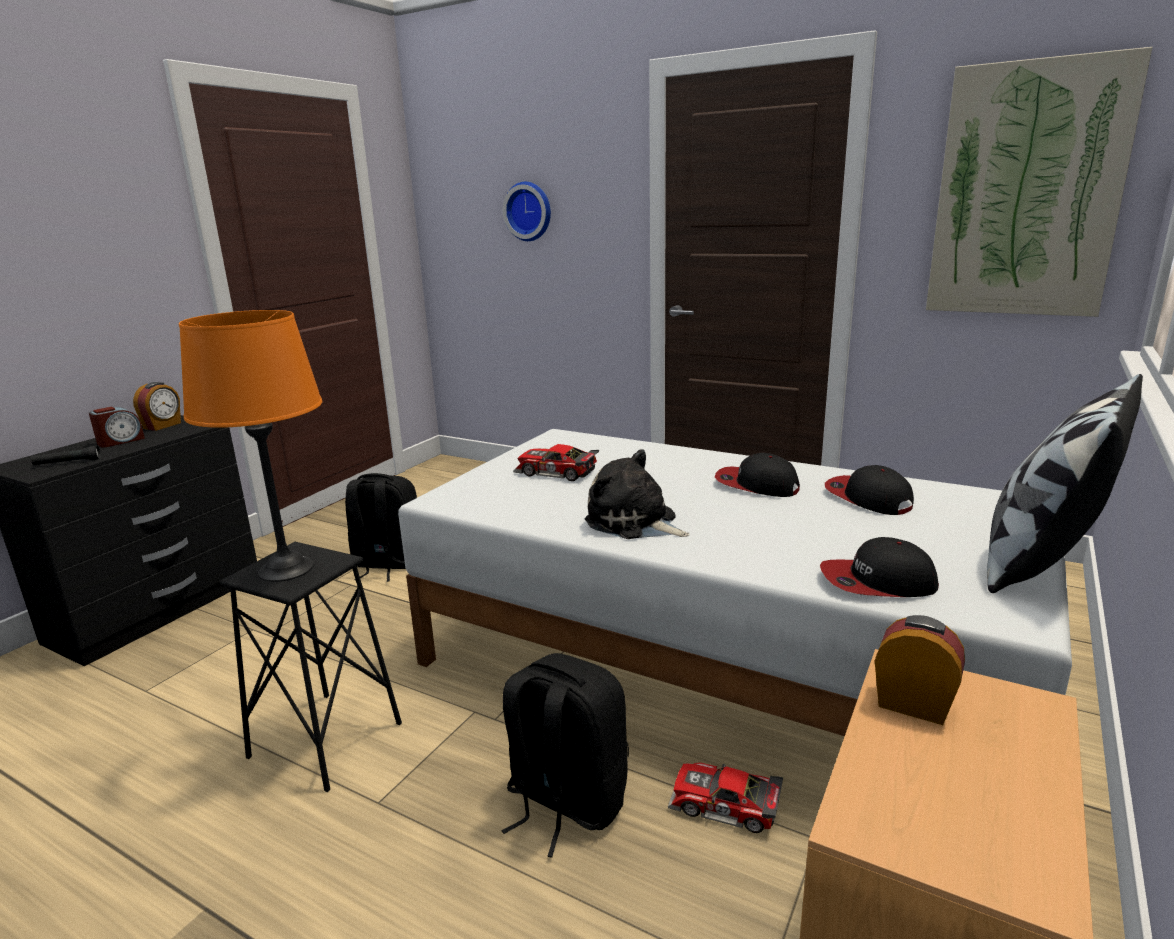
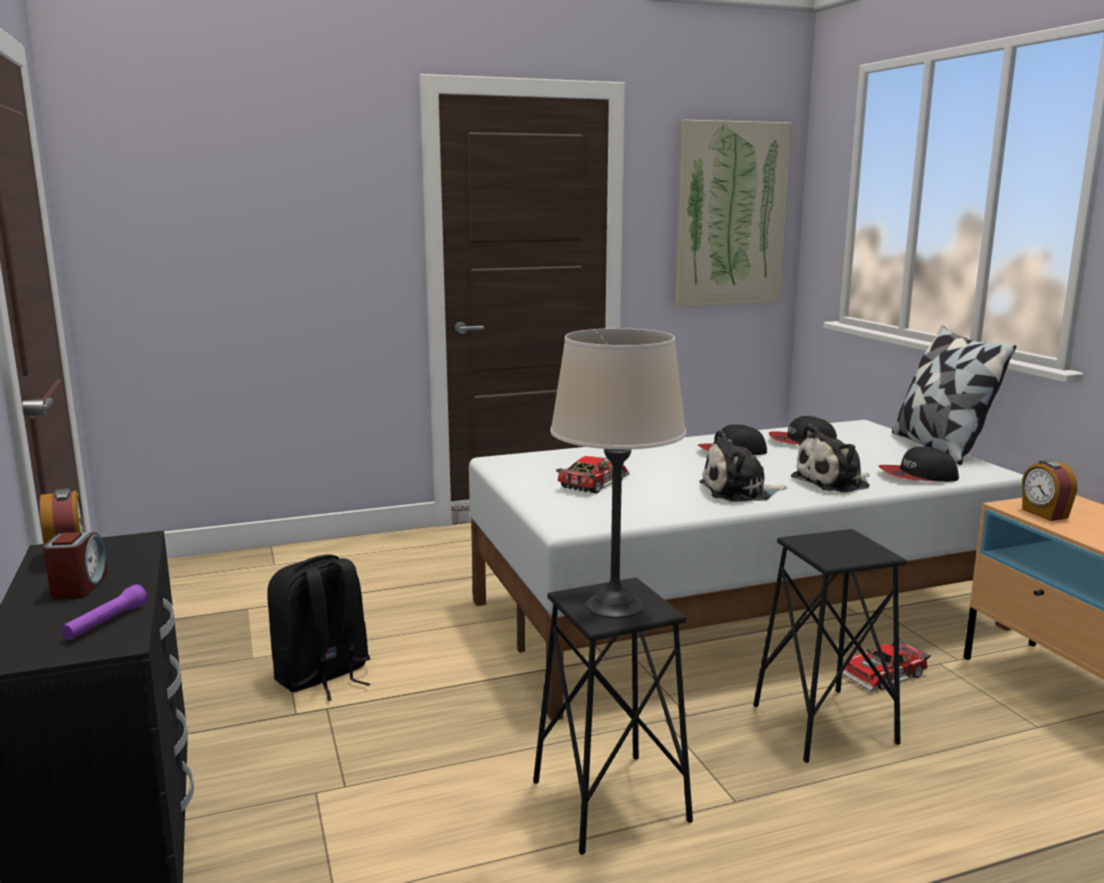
camera: 50 degrees left, 5 degrees down
black flashlight [31,446,101,465] -> purple flashlight [60,584,147,640]
orange table lamp [179,310,322,582] -> beige table lamp [550,328,686,618]
black backpack [501,653,629,858] -> black stool [753,529,906,763]
wall clock [503,182,551,241] -> none
toy car [513,444,599,481] -> toy car turned 150 degrees clockwise [556,456,630,494]
cap [820,537,939,597] -> cap turned 45 degrees clockwise [879,446,959,482]
alarm clock [874,615,965,725] -> alarm clock turned 90 degrees counterclockwise [1022,460,1077,521]
none -> plush toy [791,424,870,493]

